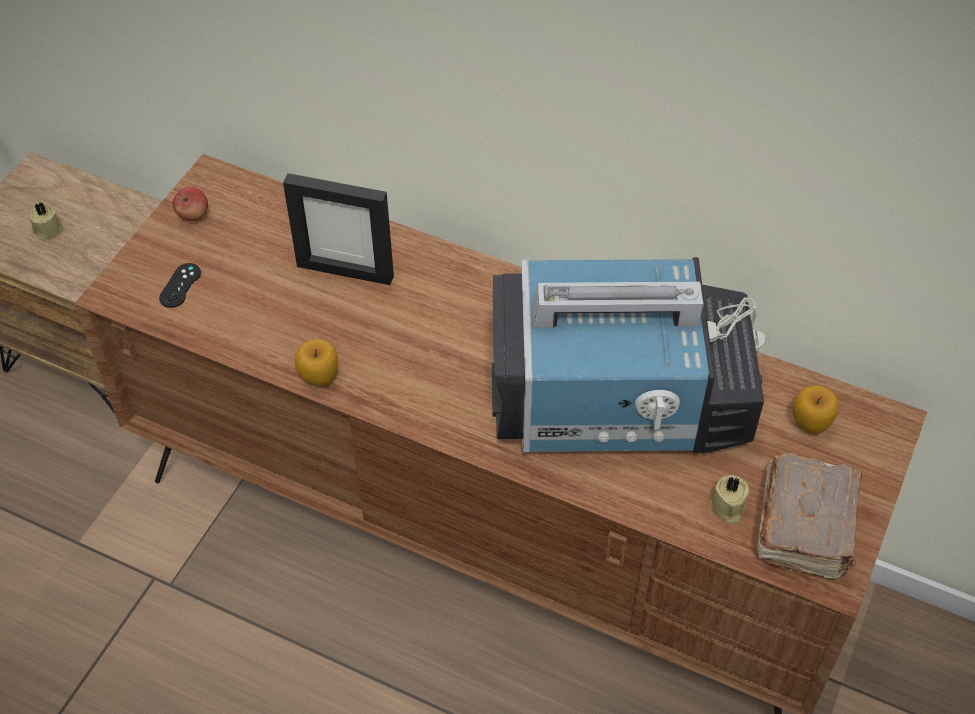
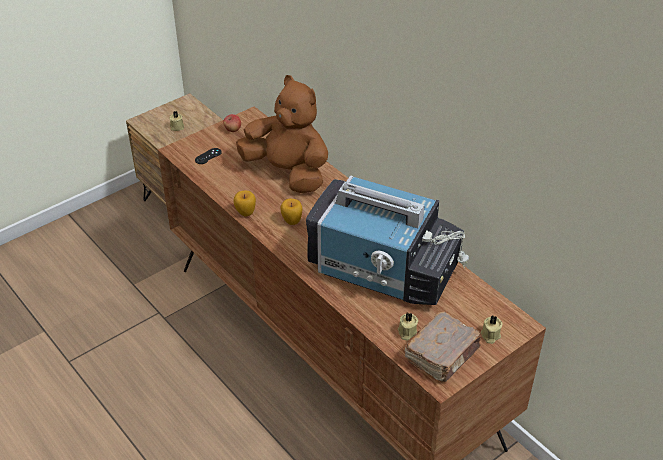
camera: 25 degrees right, 10 degrees down
picture frame [283,173,394,285] -> brown plush toy [236,75,328,193]
apple [793,385,839,434] -> apple moved to [281,198,303,225]
none -> beige candle [481,315,503,344]

